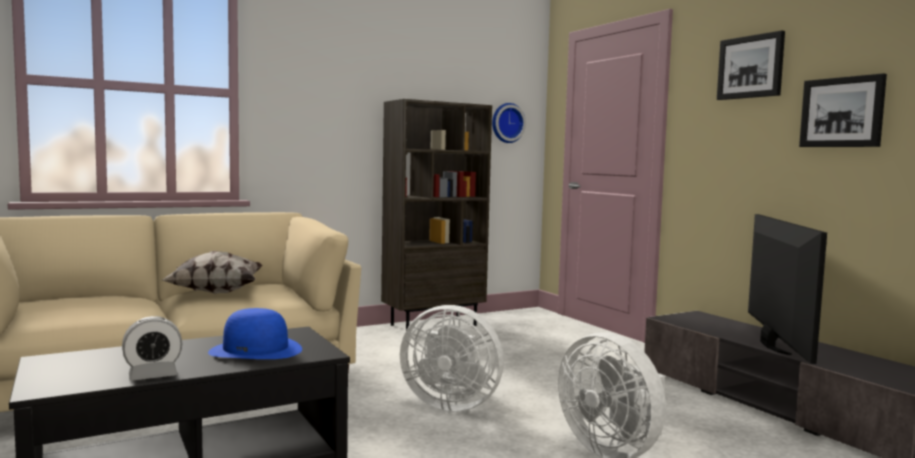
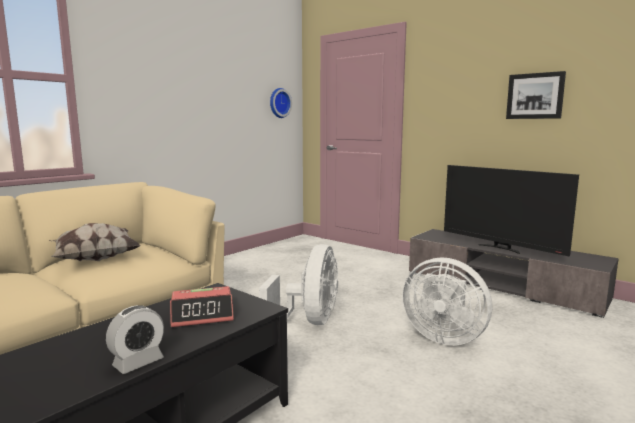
camera: 20 degrees left, 5 degrees up
blue hat [208,308,302,359] -> alarm clock [170,286,234,327]
brown bookcase [381,99,492,330] -> none
white fan [400,305,504,412] -> white fan turned 75 degrees counterclockwise [259,244,338,325]
picture [717,30,785,100] -> none
television [748,214,827,364] -> television turned 150 degrees clockwise [444,165,579,256]

